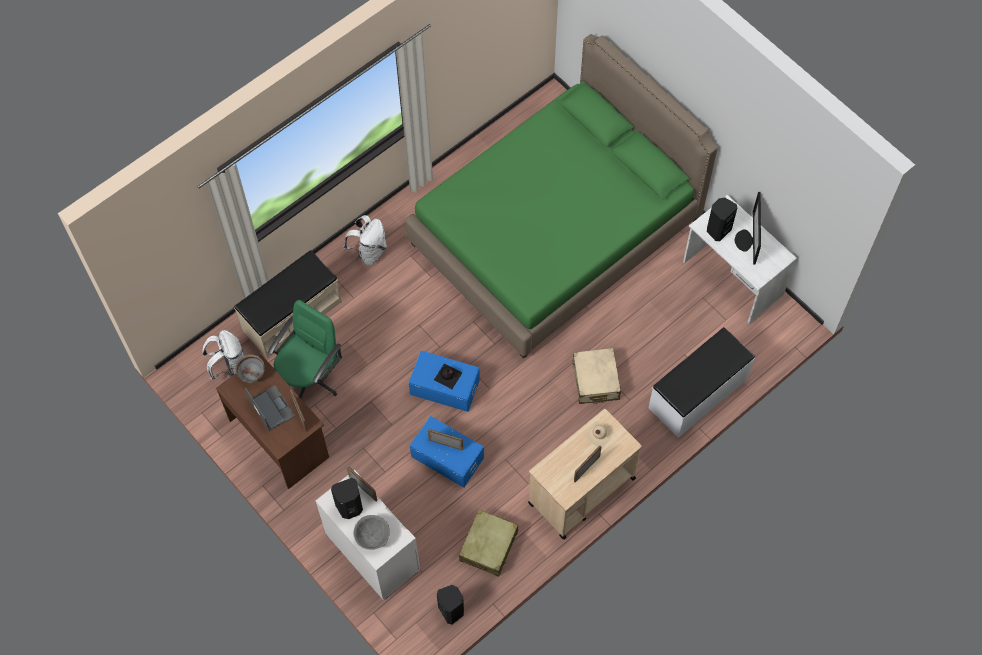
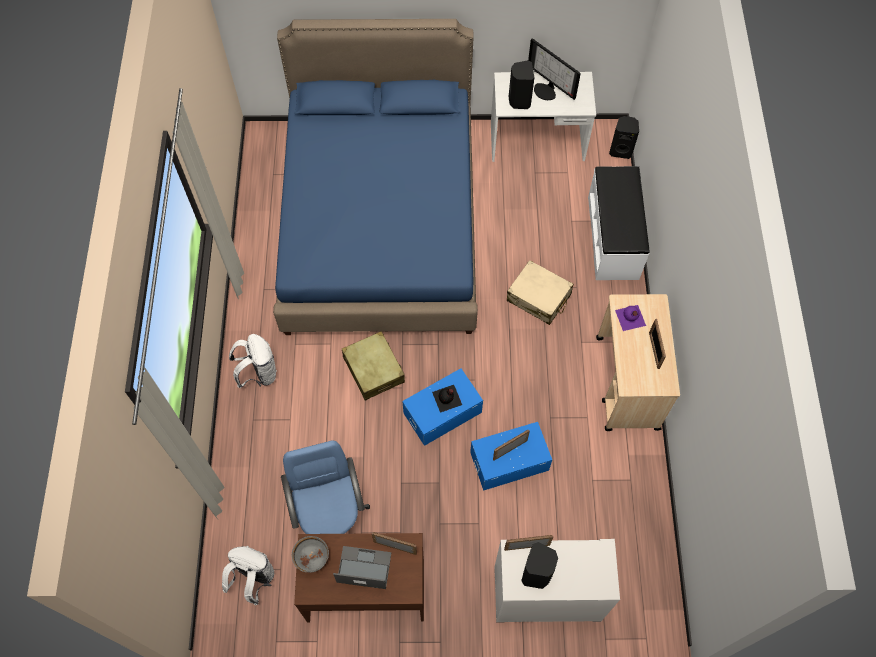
camera: 50 degrees left, 0 degrees up
beige bench [234,250,342,358] -> none
green office chair [268,300,342,399] -> blue office chair [281,441,370,534]
grey bowl [354,515,390,550] -> none
green bed [405,34,718,359] -> blue bed [273,19,478,335]
black speaker [437,585,464,624] -> black speaker moved to [609,116,639,159]
beige suitcase [459,509,518,576] -> beige suitcase moved to [342,331,405,401]
beige bottle [584,421,614,450] -> purple bottle [615,305,646,331]

